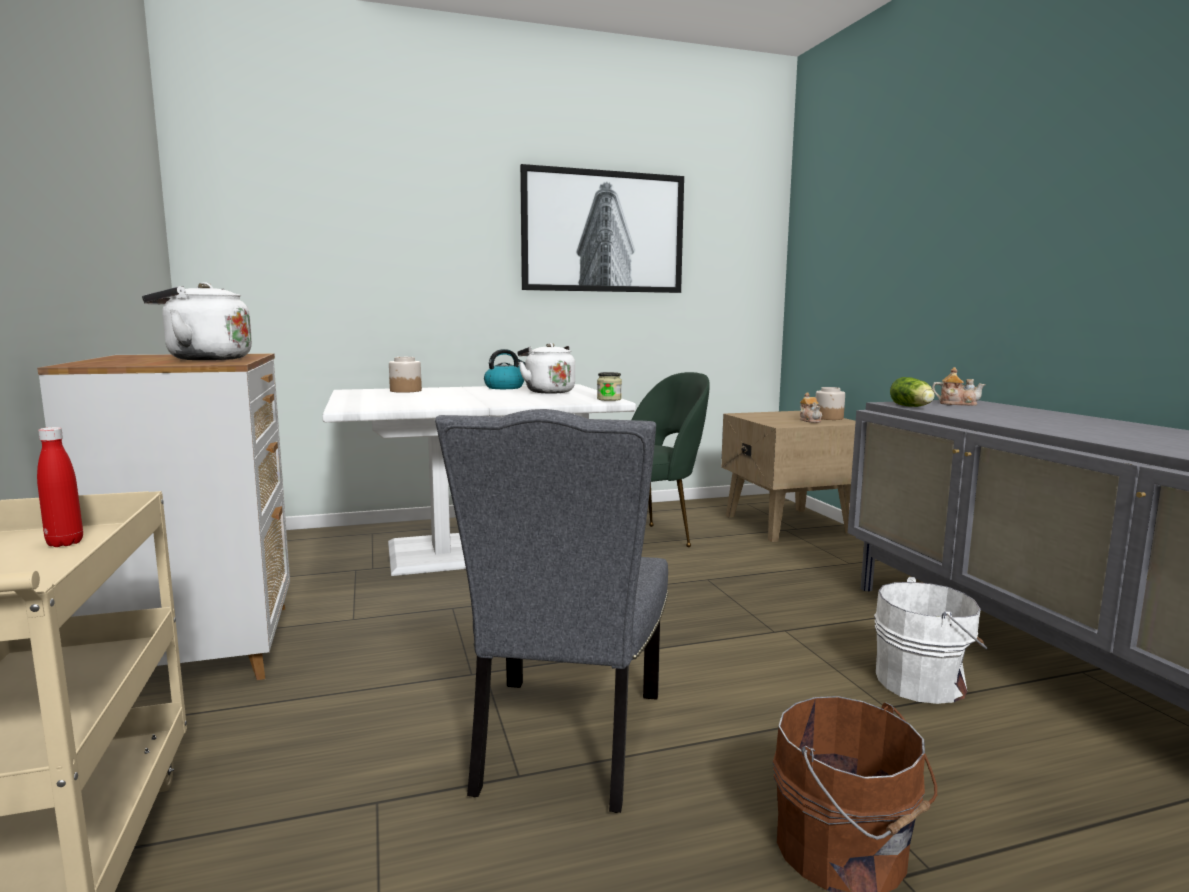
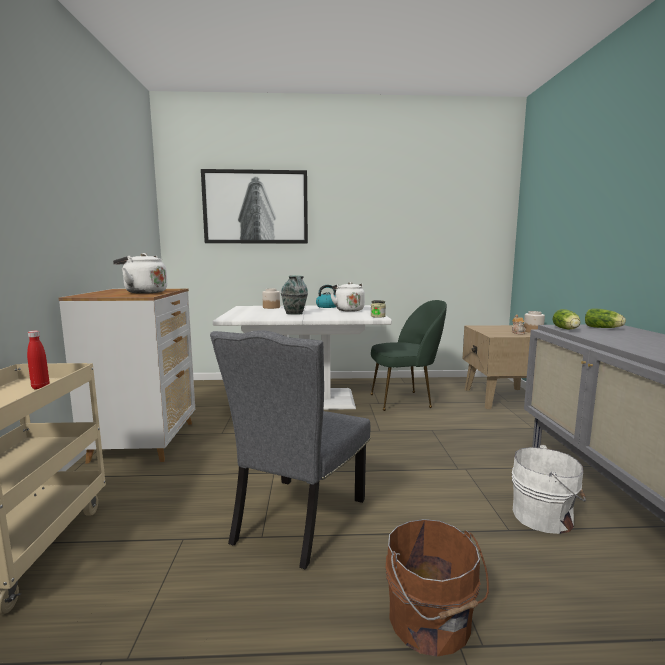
camera: 15 degrees right, 0 degrees up
picture [520,164,684,293] -> picture moved to [201,169,308,244]
teapot [932,367,986,406] -> lettuce [585,308,626,328]
none -> vase [281,276,308,315]

